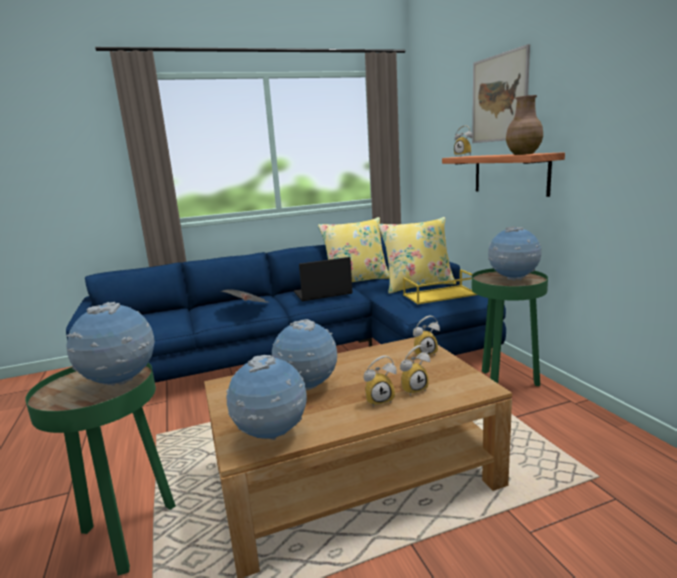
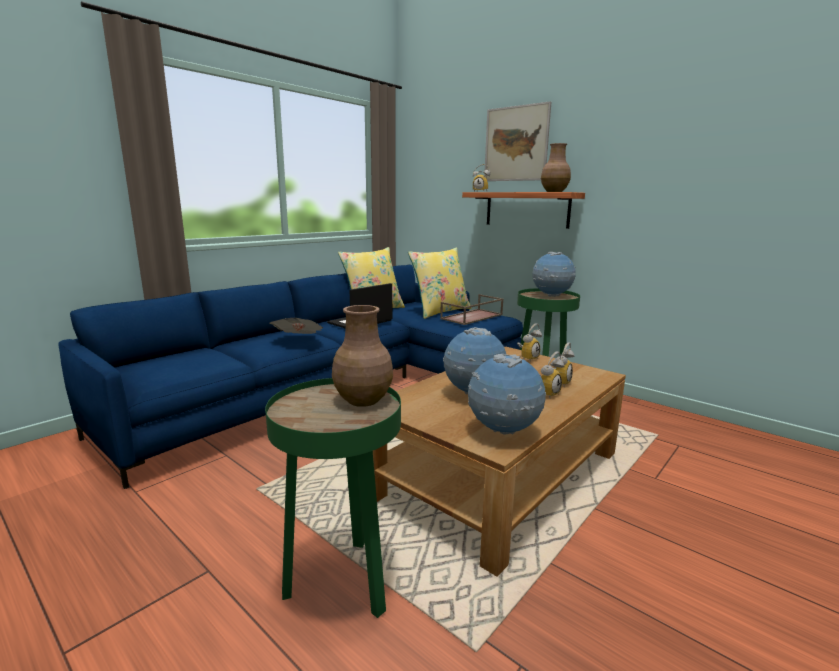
camera: 30 degrees left, 0 degrees up
globe [66,302,155,386] -> brown vase [332,305,393,407]
yellow tray [403,269,477,305] -> brown tray [440,294,503,325]

